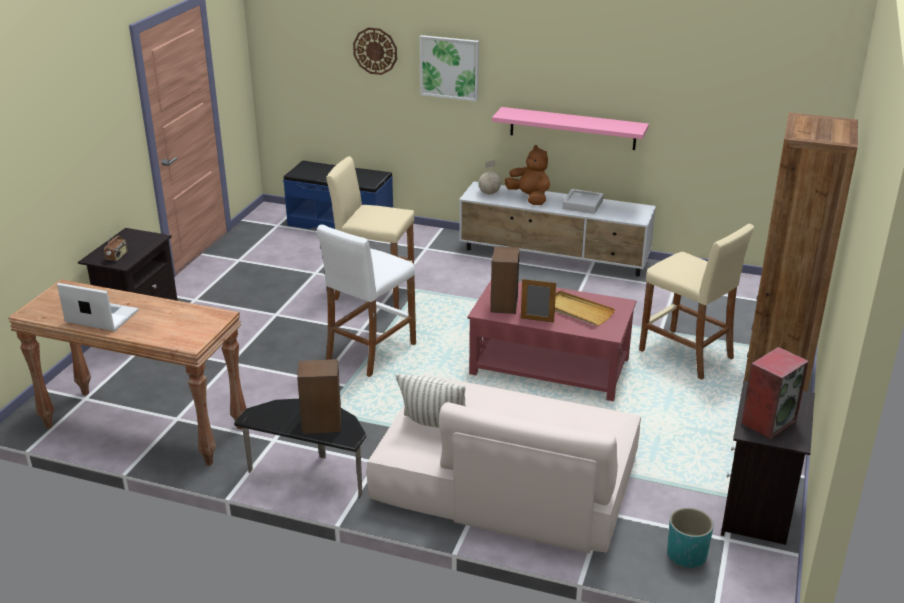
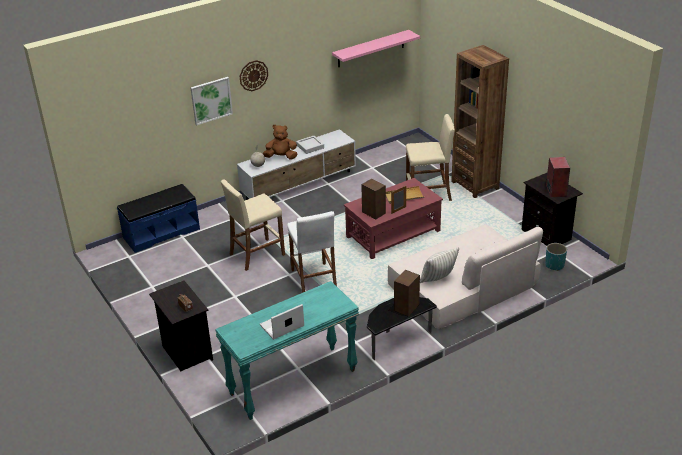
camera: 50 degrees left, 5 degrees up
brown console table [8,279,247,466] -> turquoise console table [215,281,359,420]
wall clock [353,27,397,75] -> wall clock moved to [240,60,268,91]
pink shelf [492,107,649,150] -> pink shelf moved to [332,30,420,67]

